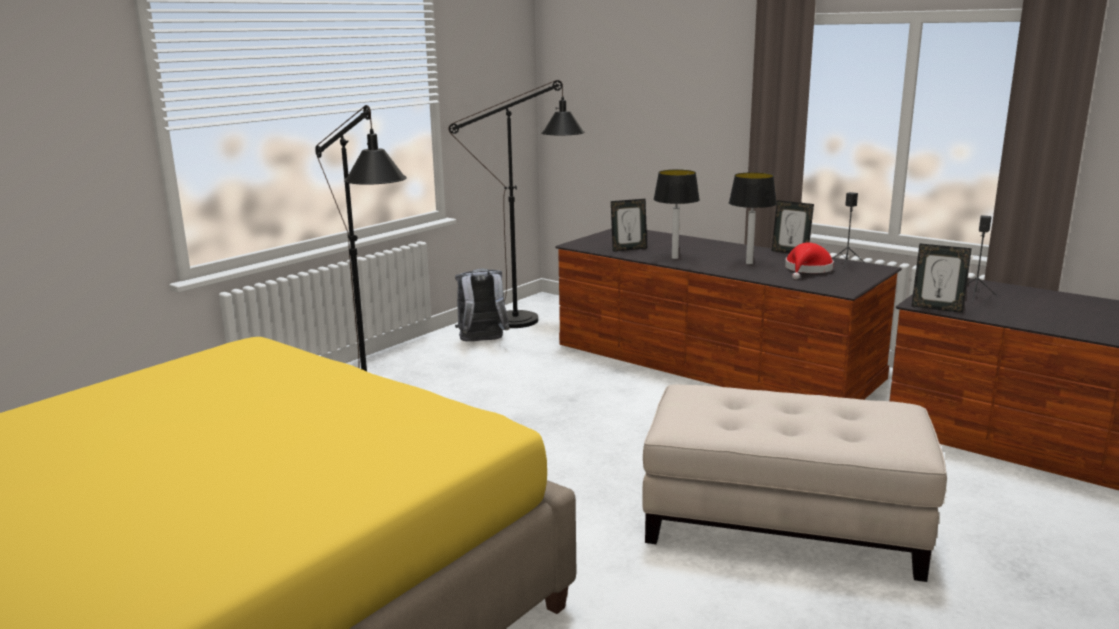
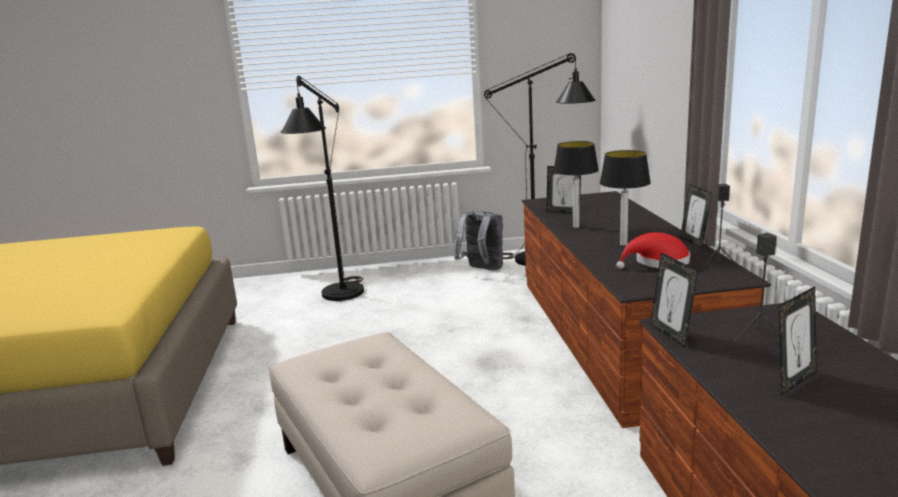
camera: 45 degrees right, 0 degrees up
none -> picture frame [779,286,817,396]

